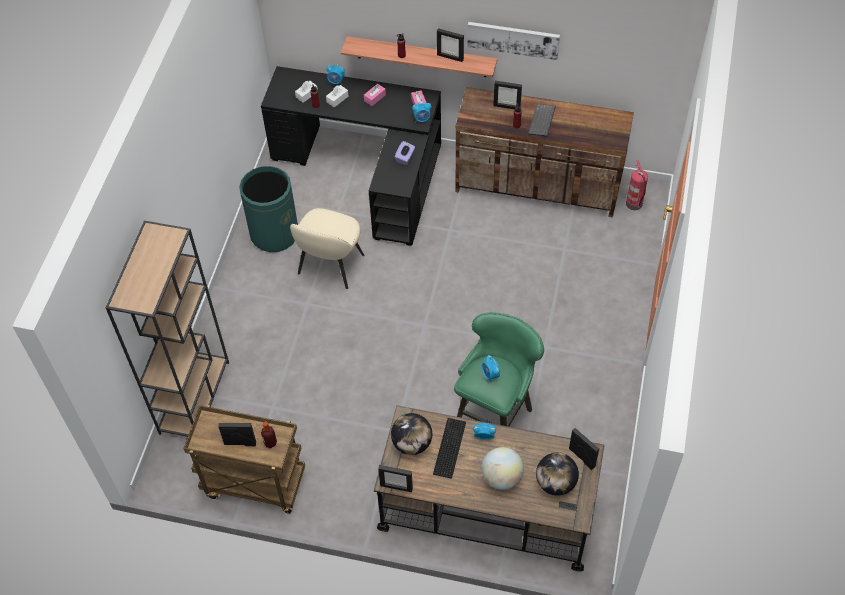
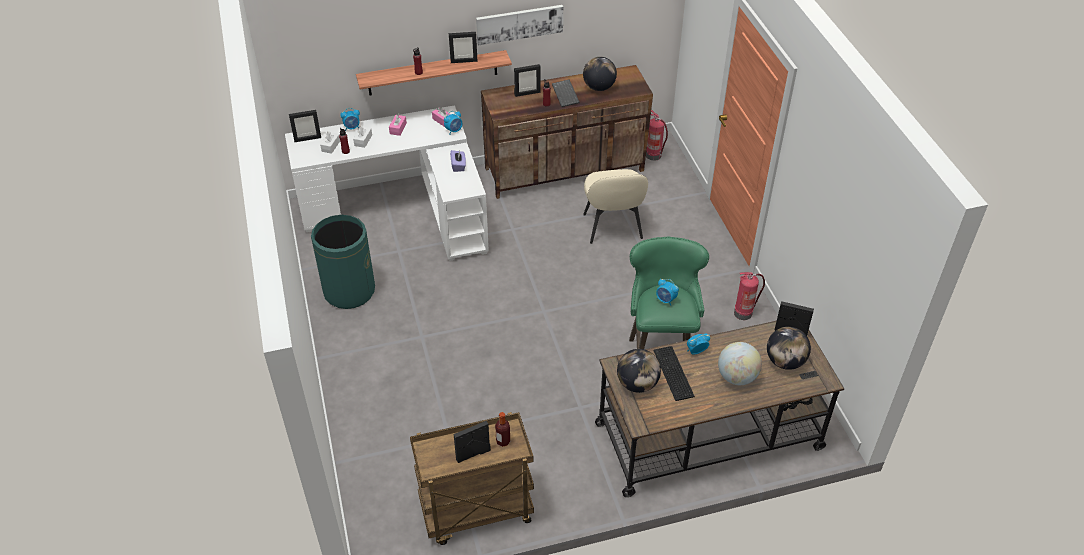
camera: 30 degrees left, 10 degrees down
bookcase [106,221,229,437] -> none
black desk [261,66,441,246] -> white desk [285,105,489,261]
beige chair [290,208,365,289] -> beige chair moved to [583,169,648,244]
picture frame [378,465,413,492] -> picture frame moved to [289,110,321,142]
none -> globe [583,57,617,91]
none -> fire extinguisher [734,272,765,320]

